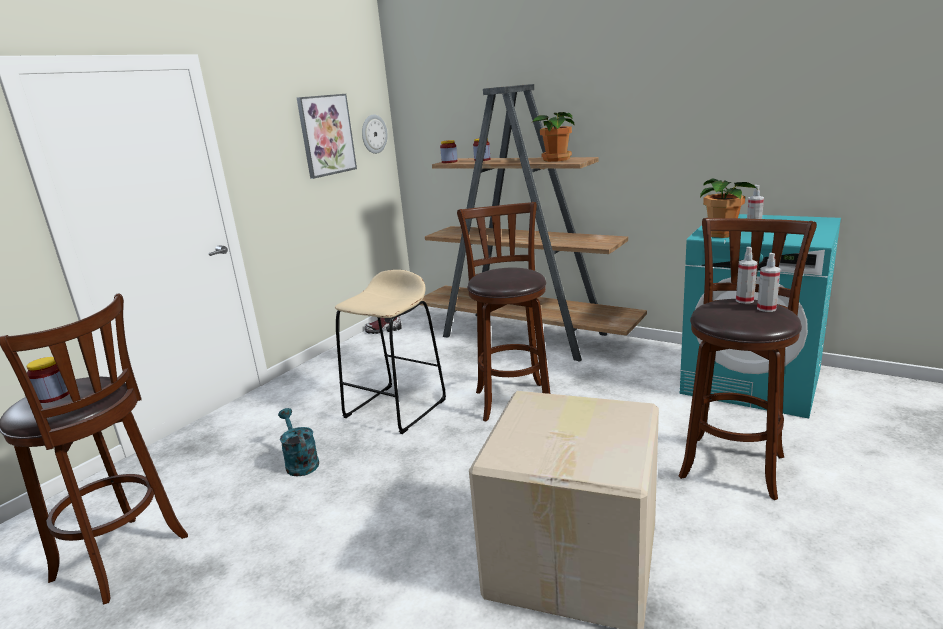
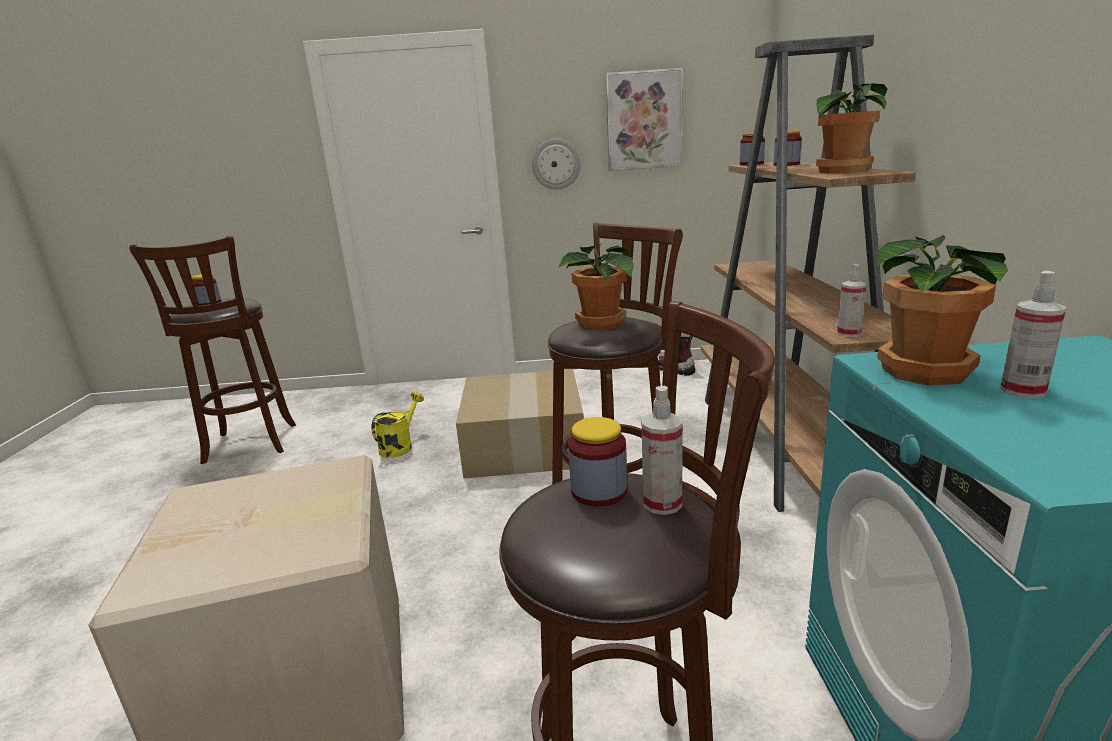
camera: 55 degrees right, 0 degrees up
turquoise watering can [278,408,319,477] -> yellow watering can [371,392,424,458]
beige stool [335,270,446,434] -> cardboard box [456,369,584,479]
wall clock [362,114,388,154] -> wall clock moved to [532,138,581,190]
spray bottle [757,253,781,312] -> spray bottle moved to [837,264,867,337]
none -> potted plant [558,244,634,330]
none -> jar [568,417,627,506]

